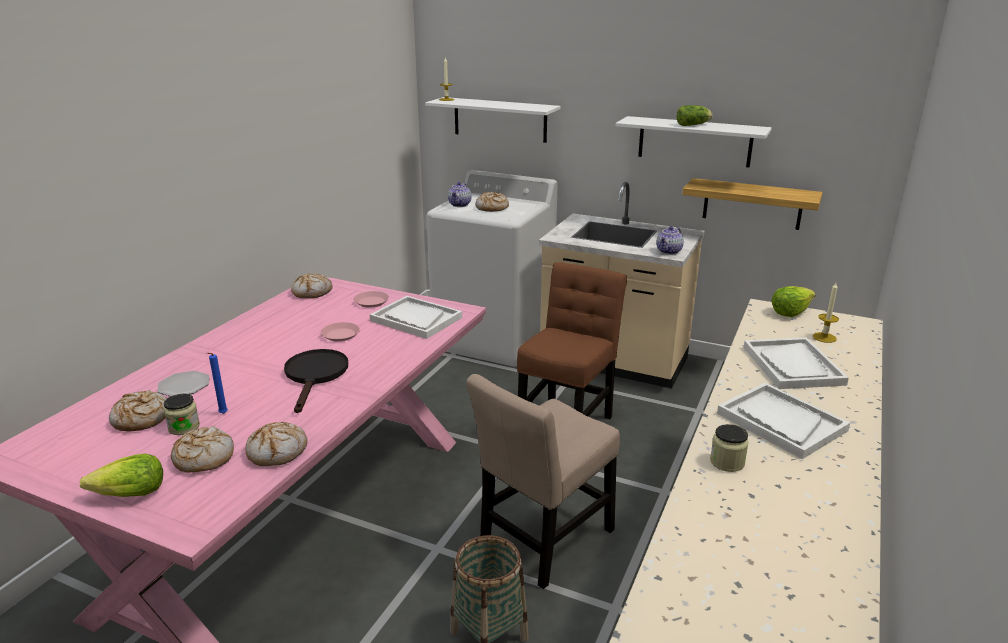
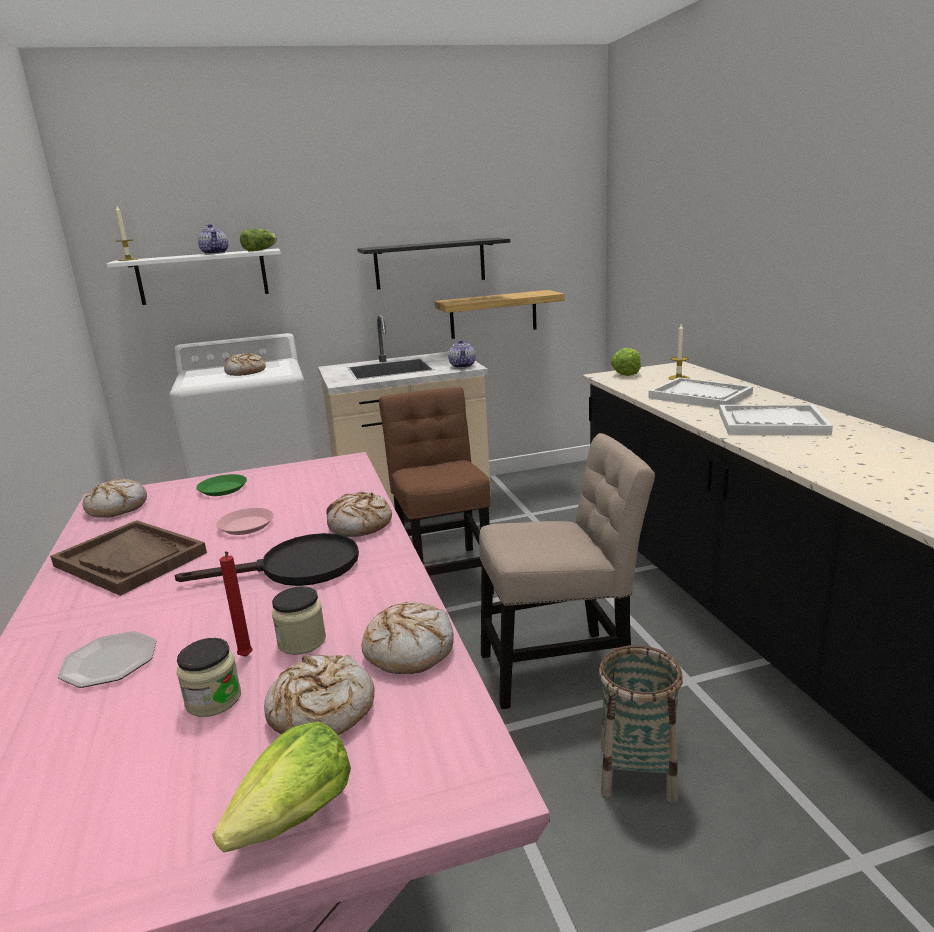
camera: 40 degrees left, 5 degrees down
bread [109,390,167,432] -> bread moved to [326,492,392,537]
blue candle [207,353,228,414] -> red candle [220,551,253,657]
black frying pan [284,349,348,413] -> black frying pan turned 120 degrees clockwise [175,533,359,586]
pink plate [354,291,389,308] -> green plate [196,474,247,496]
white tray [370,296,462,339] -> none
teapot [448,182,472,207] -> teapot moved to [198,224,228,254]
beige chair [466,374,620,589] -> beige chair turned 105 degrees counterclockwise [479,433,655,709]
white shelf [615,116,772,168] -> black shelf [357,238,510,290]
lettuce [677,105,713,126] -> lettuce moved to [240,229,277,251]
jar [710,424,749,472] -> jar moved to [272,586,326,655]
none -> brown tray [50,520,207,596]

